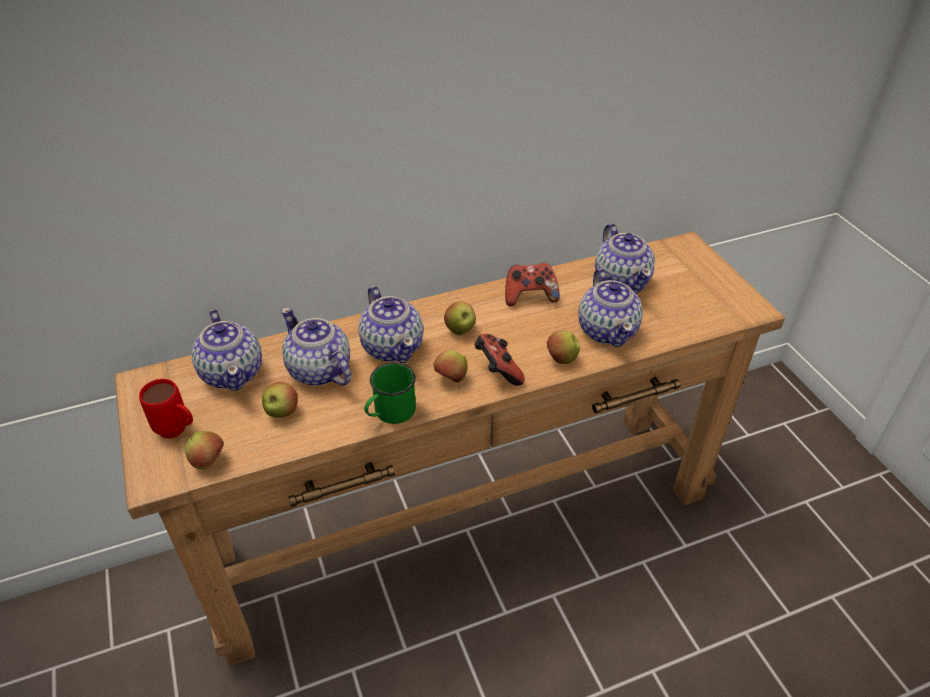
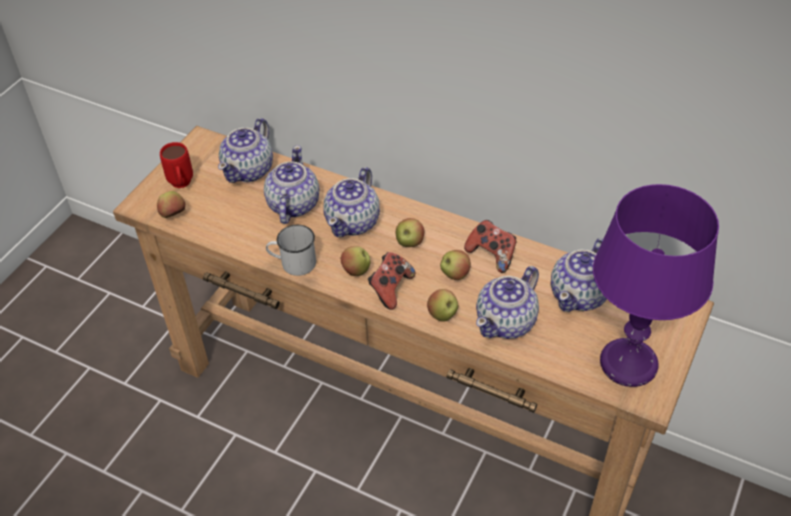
camera: 50 degrees right, 5 degrees up
apple [262,382,298,417] -> apple moved to [440,250,471,280]
green mug [364,362,416,424] -> white mug [266,225,316,276]
none -> purple table lamp [593,184,719,387]

